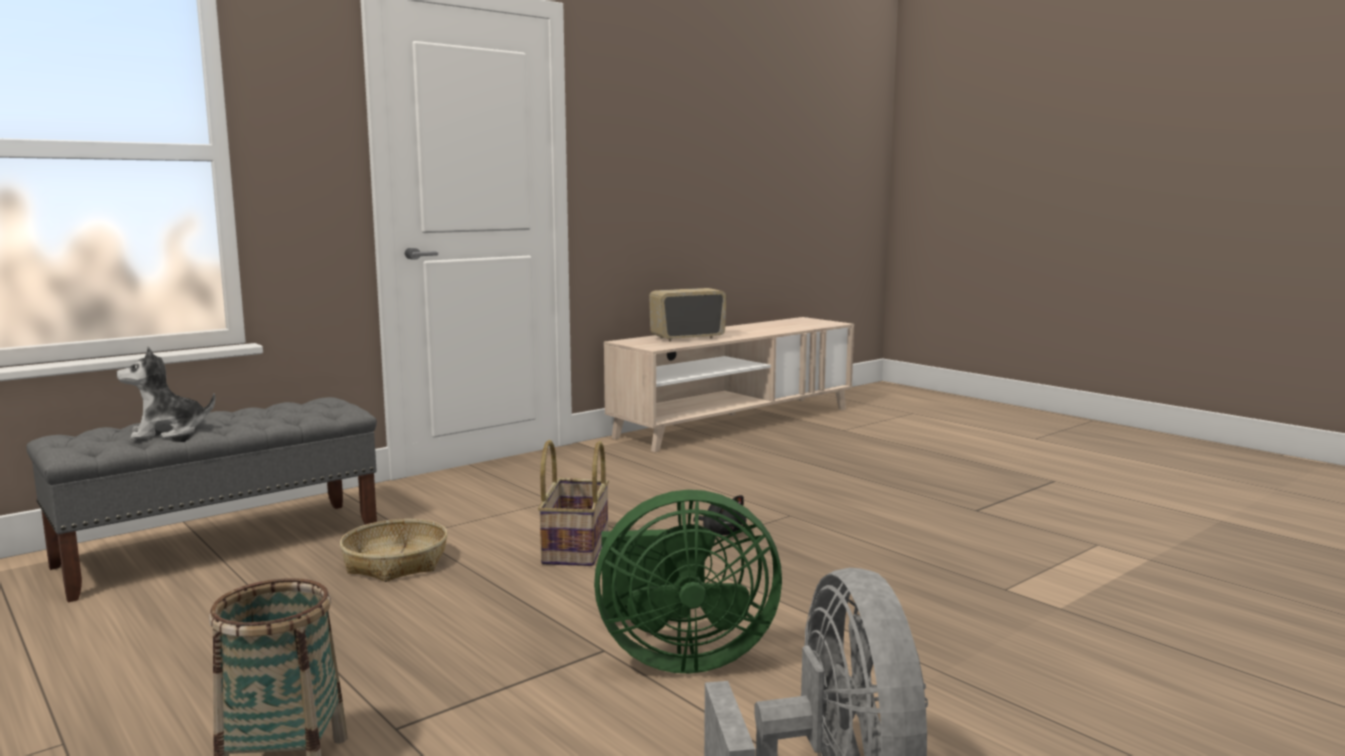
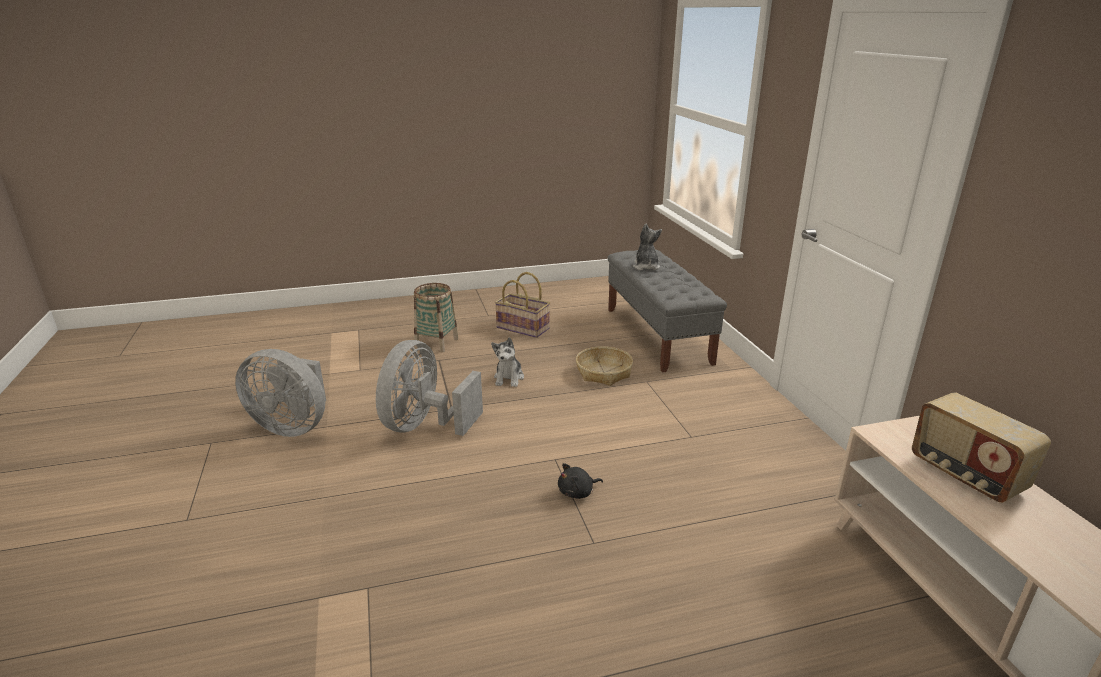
camera: 115 degrees right, 15 degrees up
basket [538,440,609,566] -> basket moved to [495,272,550,338]
green fan [594,490,782,673] -> grey fan [376,340,483,436]
radio [649,288,726,341] -> radio turned 150 degrees clockwise [912,393,1051,503]
none -> plush toy [491,337,524,387]

